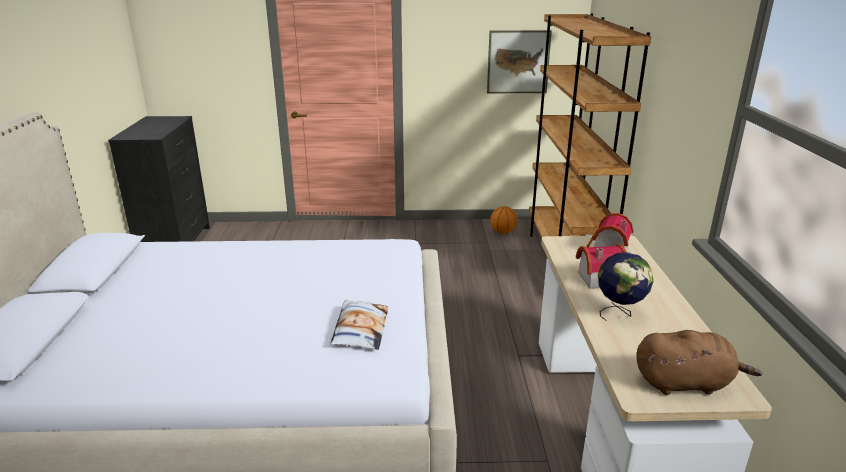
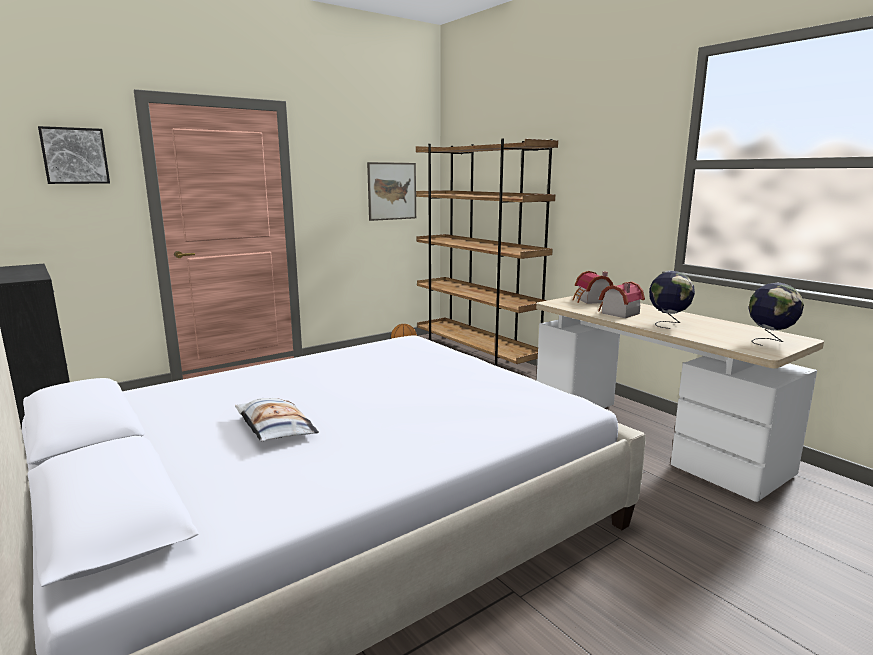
camera: 35 degrees left, 10 degrees down
pillow [330,300,388,350] -> pillow moved to [235,398,319,441]
brown plush toy [636,330,762,395] -> globe [748,283,804,346]
none -> picture [38,126,110,184]

